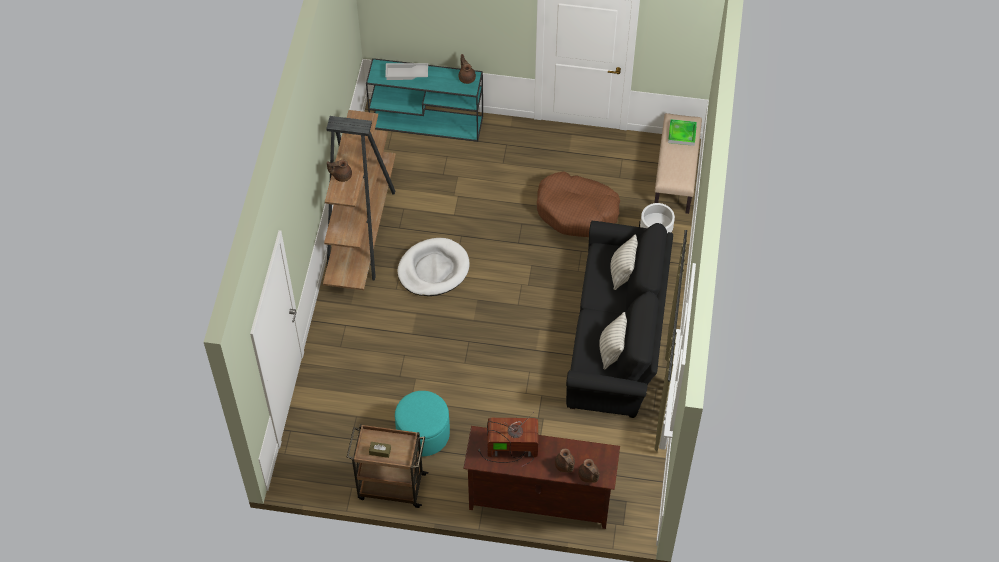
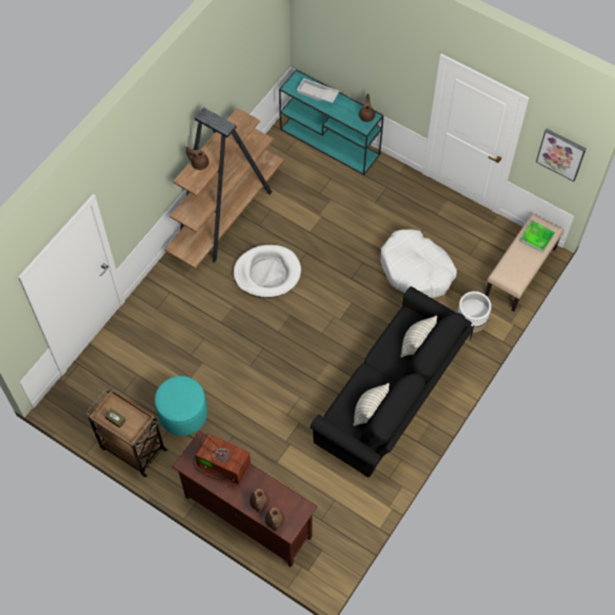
camera: 25 degrees right, 5 degrees up
brown dog bed [537,171,620,237] -> white dog bed [381,229,457,298]
none -> picture [536,128,586,182]

